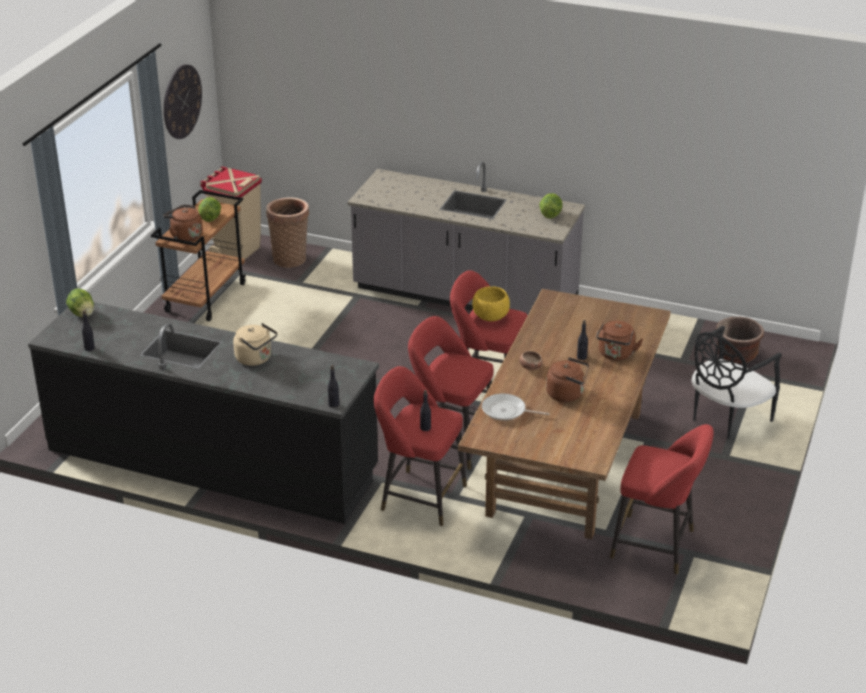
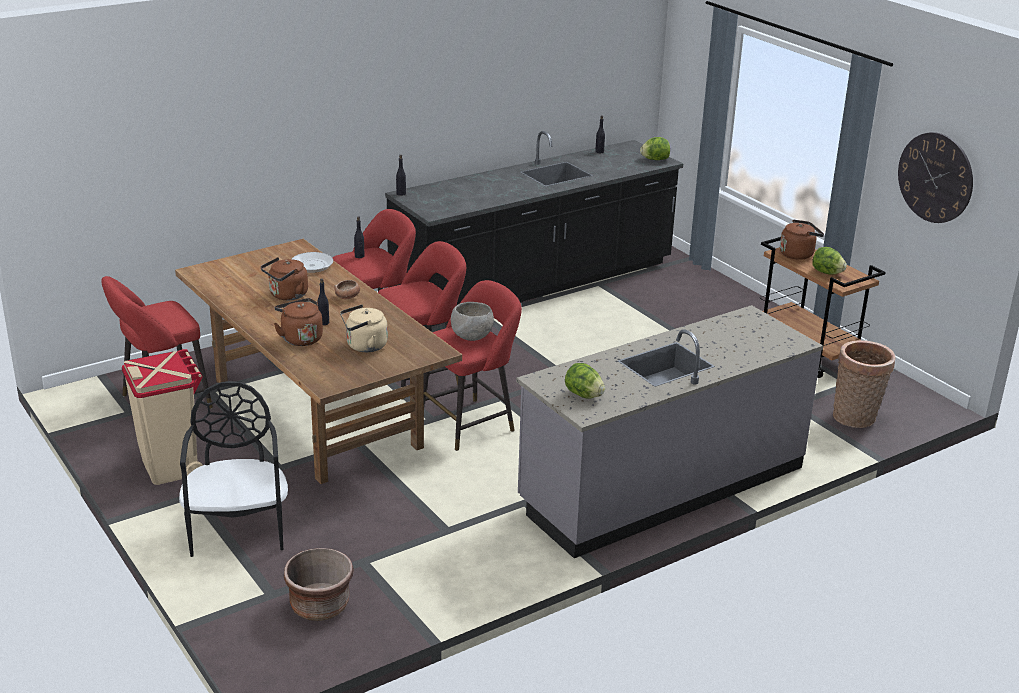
camera: 125 degrees right, 5 degrees down
beige trash can [200,167,262,259] -> beige trash can moved to [122,349,203,485]
beige kettle [233,323,278,366] -> beige kettle moved to [340,304,388,352]
yellow bowl [472,286,510,321] -> grey bowl [451,302,494,341]

